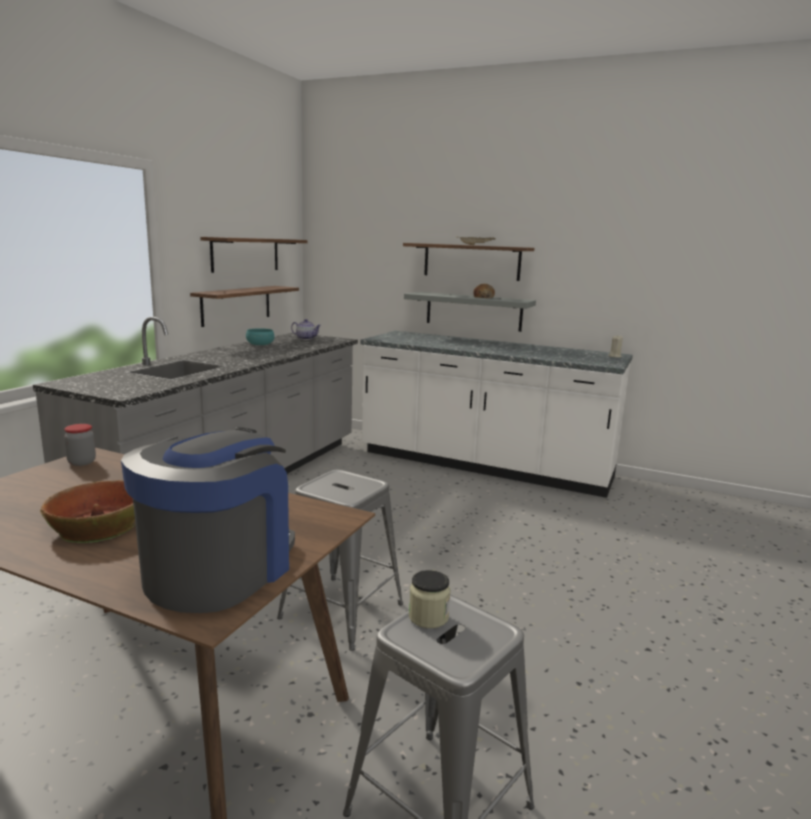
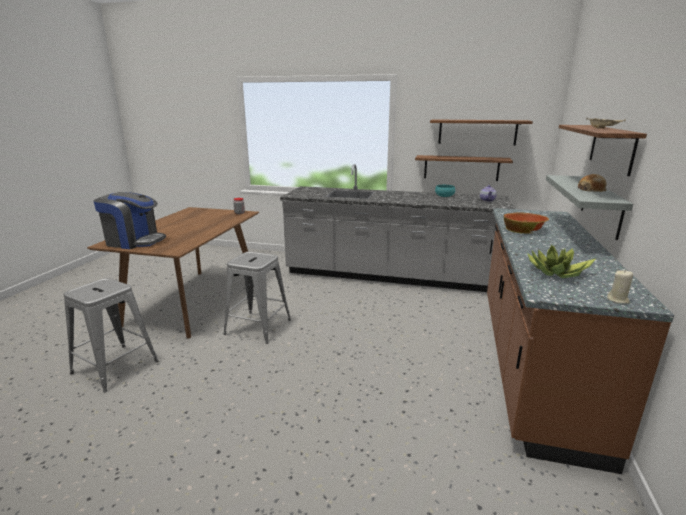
camera: 80 degrees right, 5 degrees up
bowl [40,480,136,543] -> bowl moved to [504,212,549,234]
white counter [360,331,633,498] -> brown counter [487,208,674,474]
jar [409,570,451,628] -> none
none -> potted plant [527,245,597,278]

